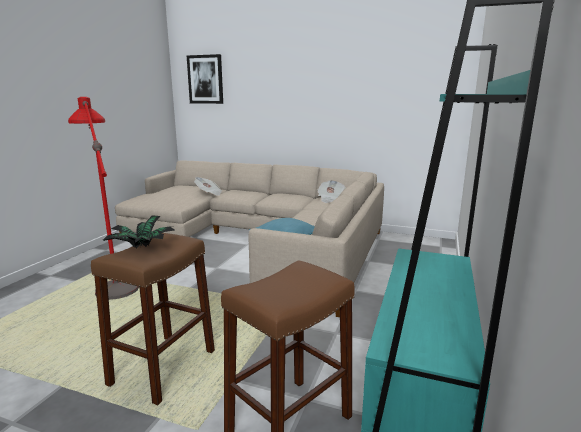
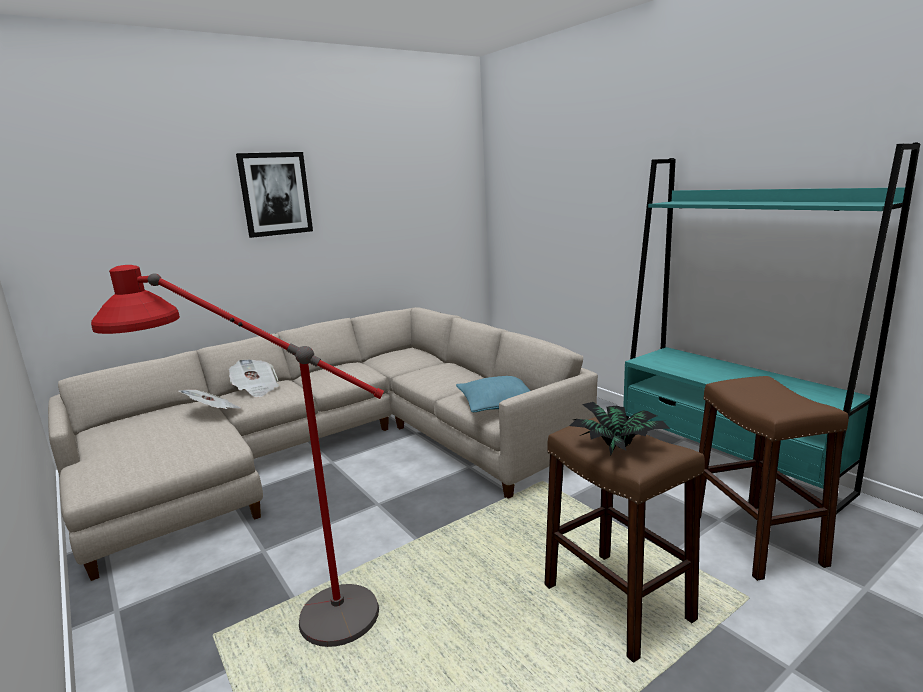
camera: 55 degrees left, 0 degrees up
picture [187,54,223,104] -> picture moved to [236,152,313,238]
newspaper [317,180,346,203] -> newspaper moved to [229,360,279,397]

